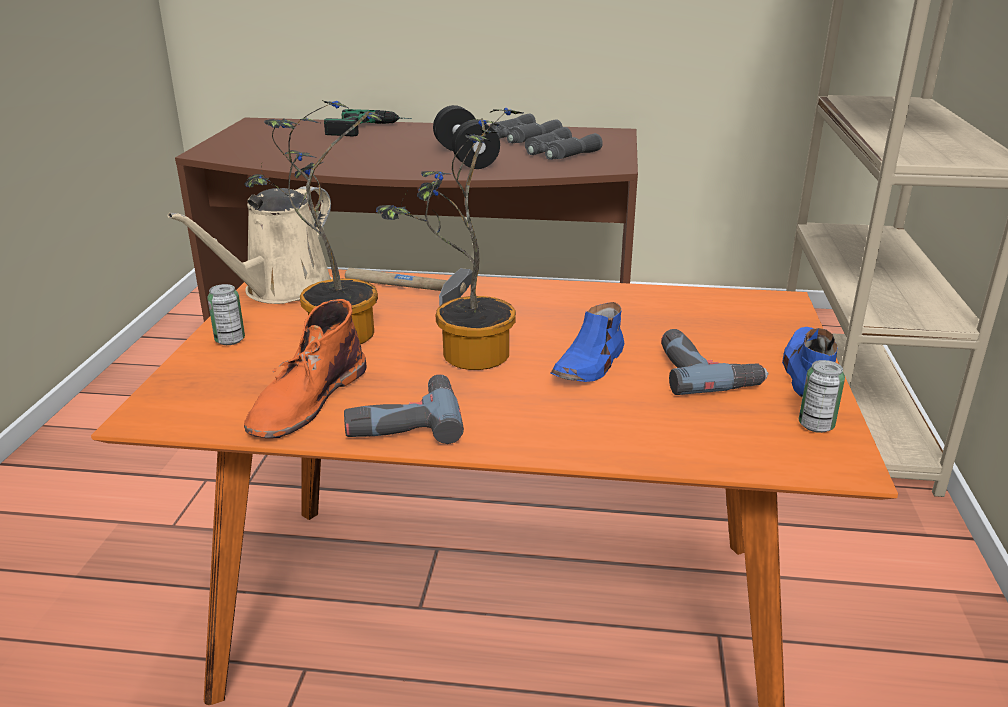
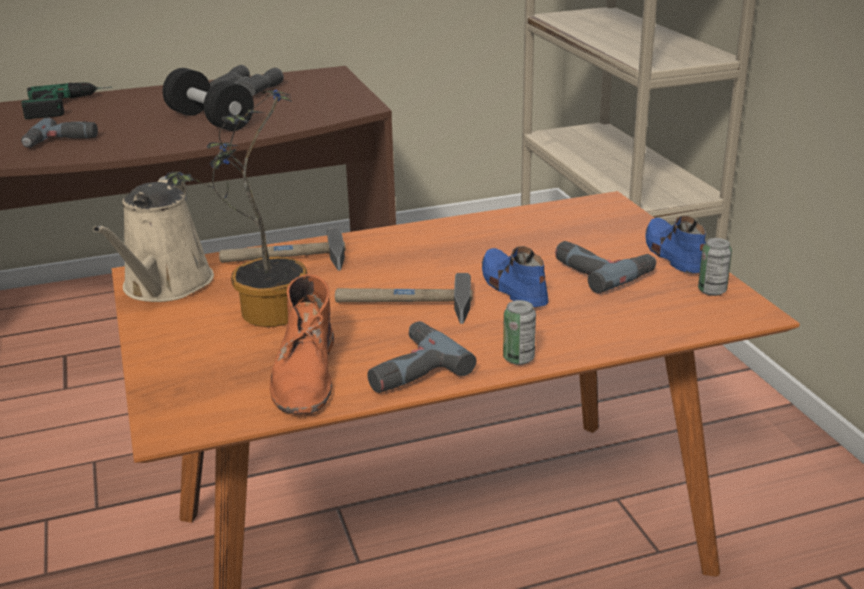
camera: 25 degrees left, 0 degrees up
can [207,284,245,345] -> can moved to [503,300,536,365]
potted plant [376,108,523,370] -> hammer [335,273,472,324]
grey binoculars [524,127,603,160] -> none
blue shoe [550,302,624,382] -> blue shoe turned 150 degrees clockwise [482,246,548,308]
none -> power drill [21,117,98,148]

